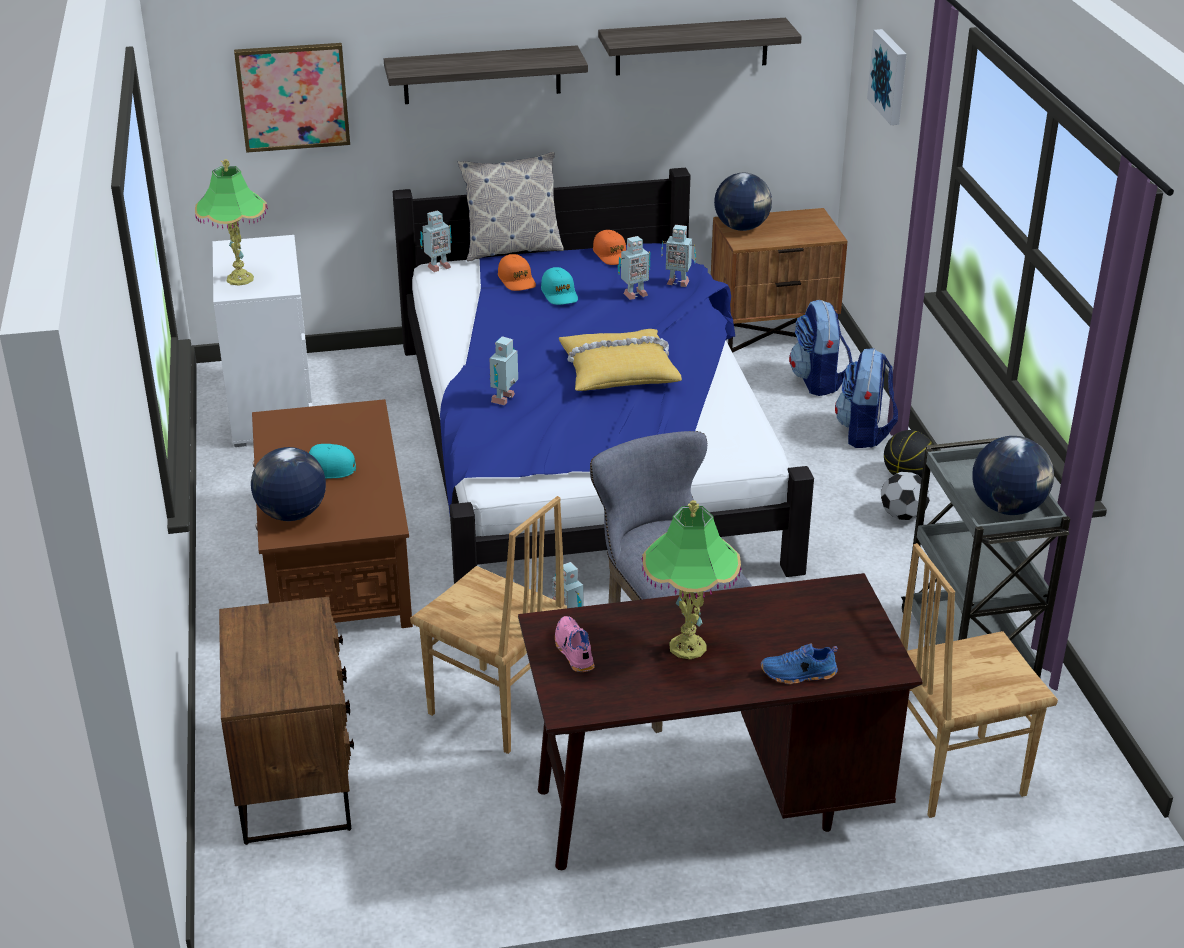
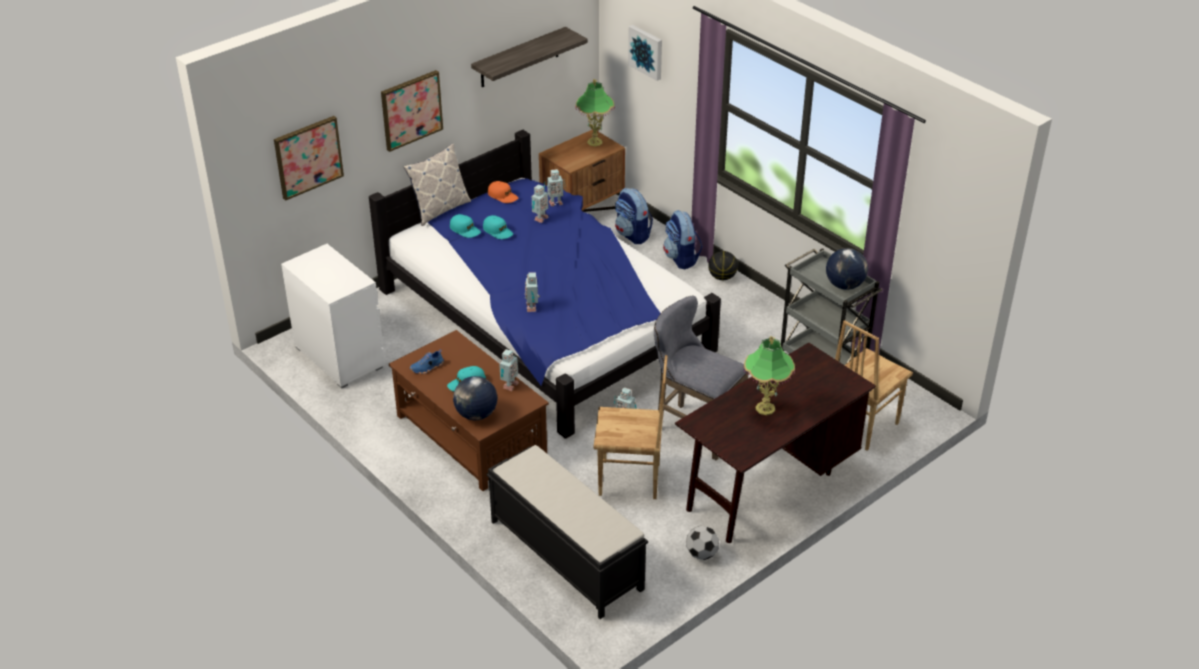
camera: 30 degrees left, 5 degrees up
table lamp [195,159,268,286] -> table lamp moved to [575,79,615,146]
brown nightstand [219,597,354,845] -> black bench [486,445,648,619]
shelf [384,46,588,104] -> picture [381,70,443,152]
toy robot [420,210,452,272] -> toy robot moved to [499,349,519,391]
orange cap [498,254,536,291] -> turquoise cap [450,214,481,238]
pink shoe [555,616,595,672] -> none
yellow pillow [559,329,682,391] -> none
globe [714,173,772,231] -> none
blue shoe [761,644,838,685] -> blue shoe moved to [410,349,444,374]
football [881,472,930,520] -> football moved to [686,526,719,560]

